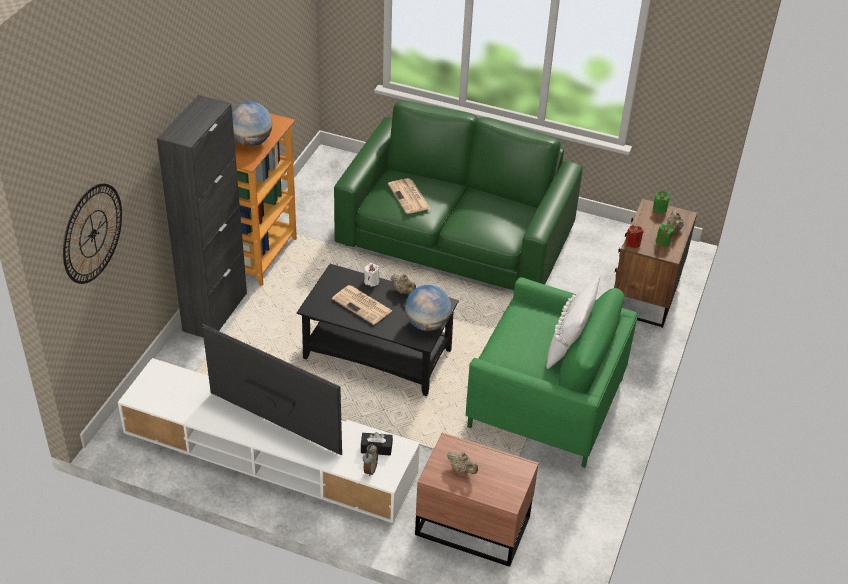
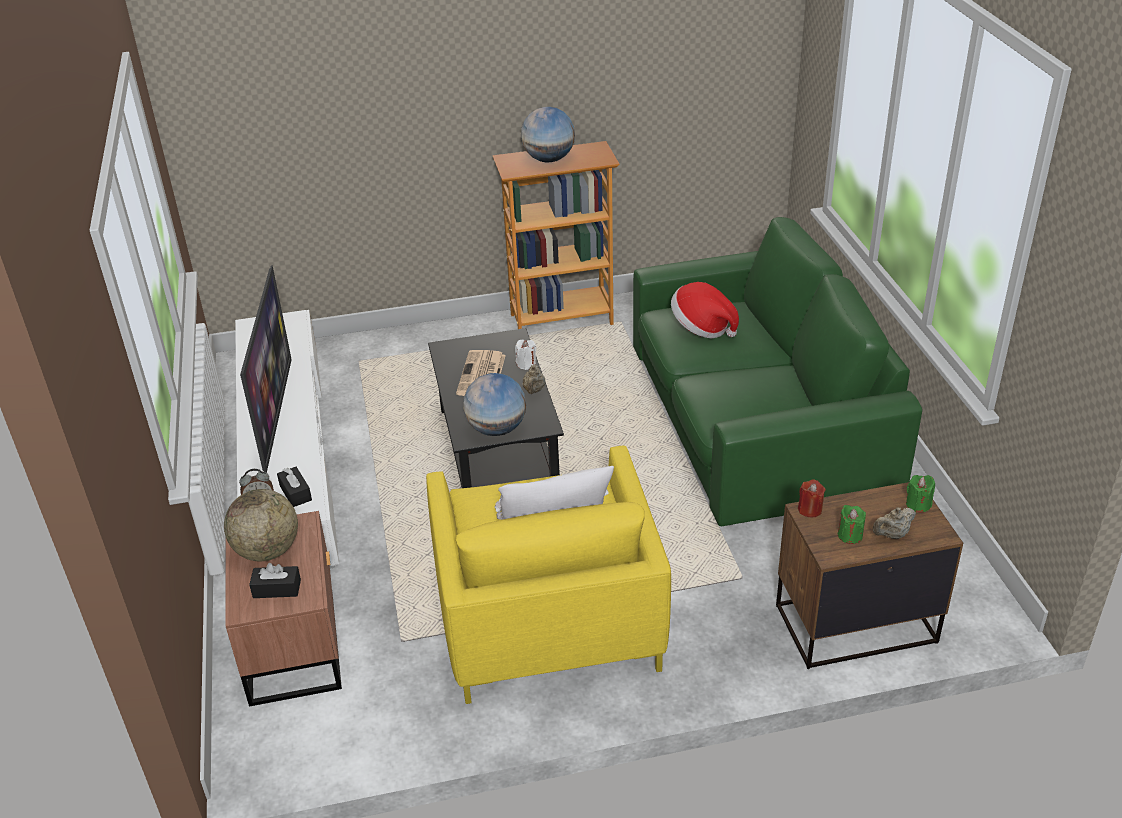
camera: 60 degrees right, 5 degrees down
wall clock [63,183,122,284] -> none
black cabinet [157,95,247,338] -> none
newspaper [388,178,430,214] -> hat [671,282,739,339]
beige teapot [447,451,478,474] -> globe [224,489,298,561]
green armchair [466,277,638,468] -> yellow armchair [426,446,671,704]
none -> black tissue box [249,563,301,598]

